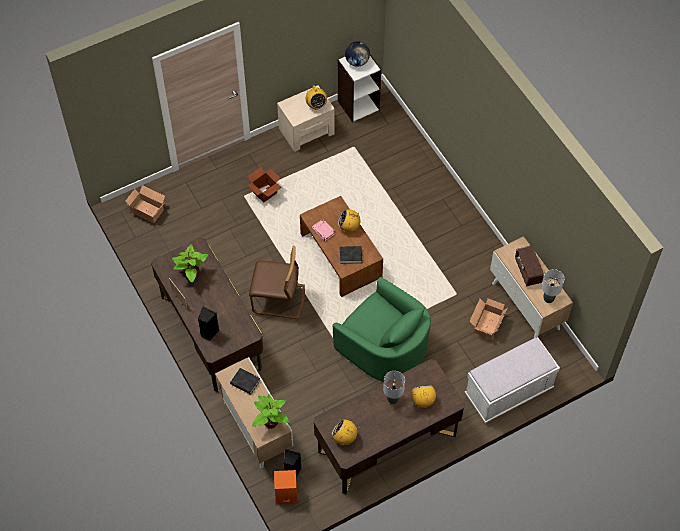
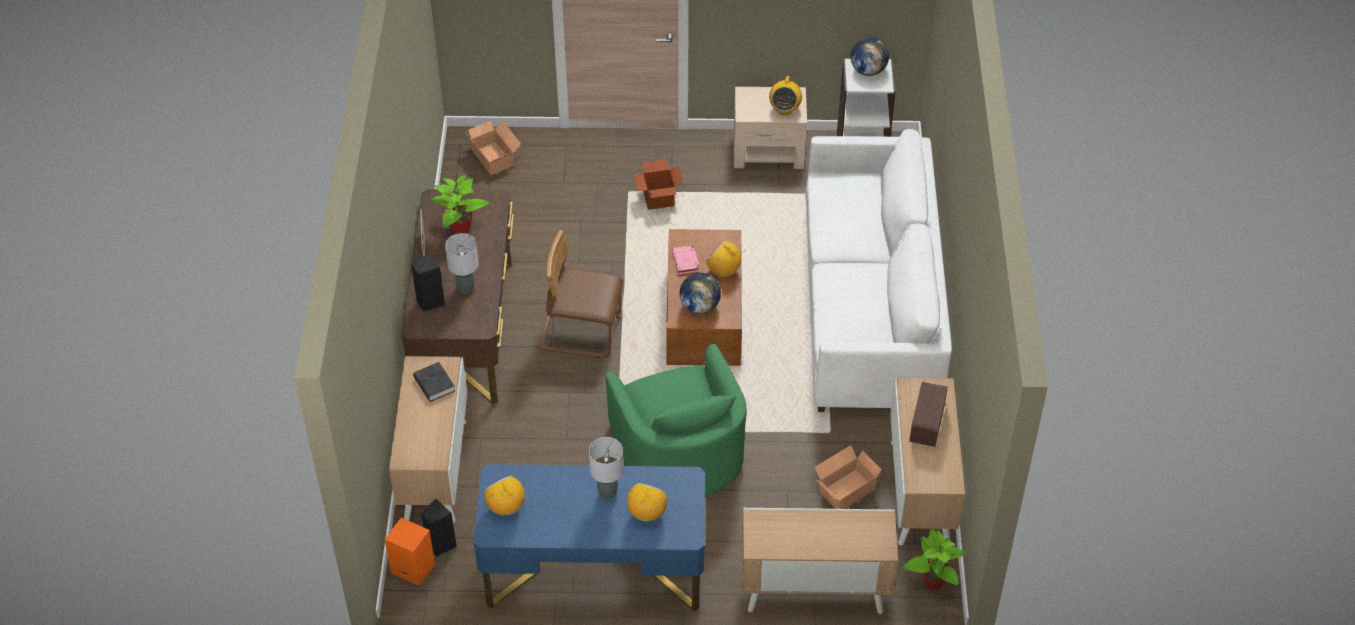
camera: 30 degrees right, 10 degrees down
brown chair [249,246,305,319] -> brown chair turned 150 degrees clockwise [541,230,623,358]
potted plant [252,394,289,428] -> potted plant moved to [903,529,967,591]
brown desk [314,359,465,494] -> blue desk [473,464,705,611]
black book [340,246,362,264] -> globe [680,273,721,314]
white bench [465,338,560,423] -> cabinet [742,508,898,614]
grey table lamp [542,269,564,303] -> grey table lamp moved to [445,233,478,293]
none -> white sofa [805,129,952,412]

